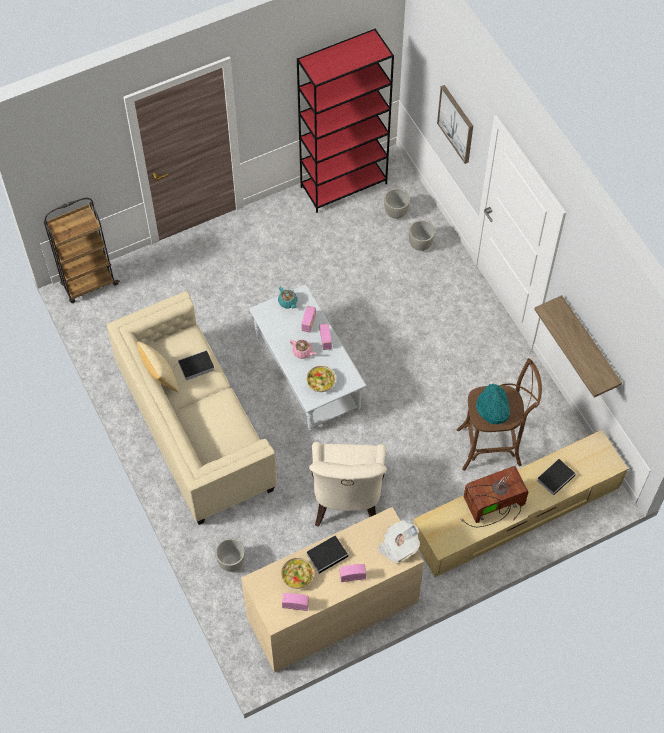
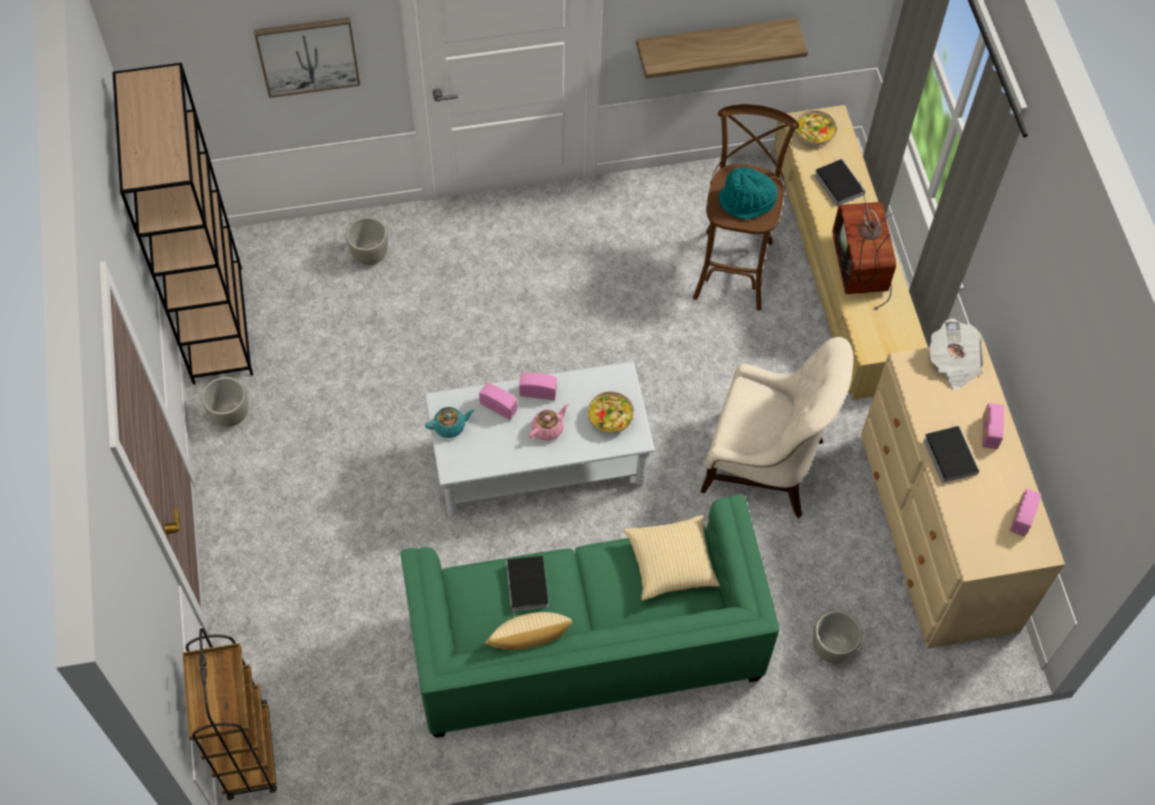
camera: 75 degrees left, 0 degrees up
beige sofa [107,291,277,525] -> green sofa [400,494,779,738]
bowl [281,558,313,589] -> bowl moved to [796,110,836,146]
red bookcase [297,29,394,213] -> beige bookcase [112,63,253,384]
grey planter [384,188,410,219] -> grey planter moved to [202,377,248,427]
none -> pillow [624,515,720,601]

